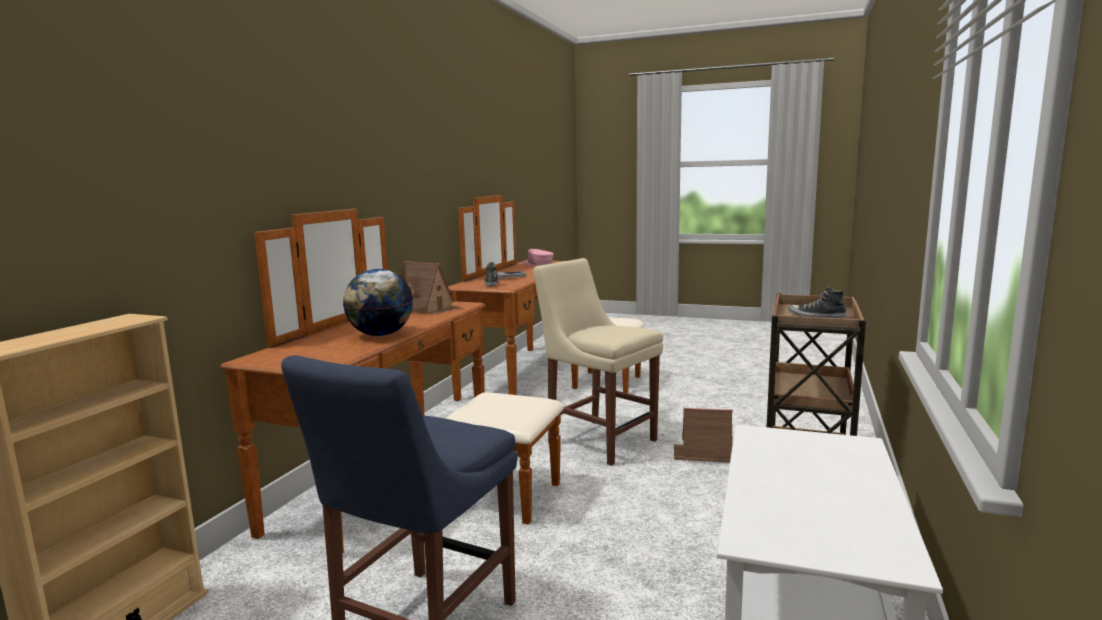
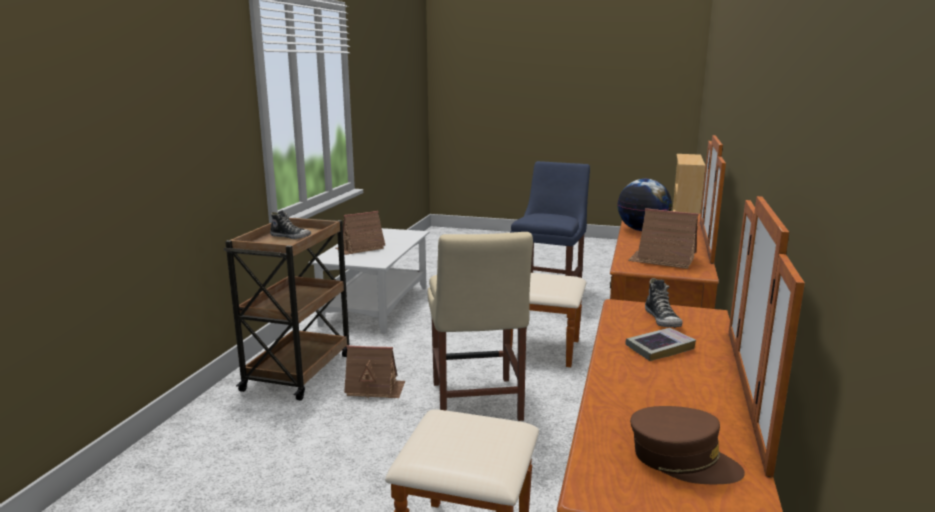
camera: 175 degrees right, 5 degrees up
pink cap [522,249,554,266] -> brown cap [630,406,745,484]
beige chair [533,258,663,466] -> beige chair turned 45 degrees clockwise [428,232,533,421]
none -> toy house [336,211,385,255]

